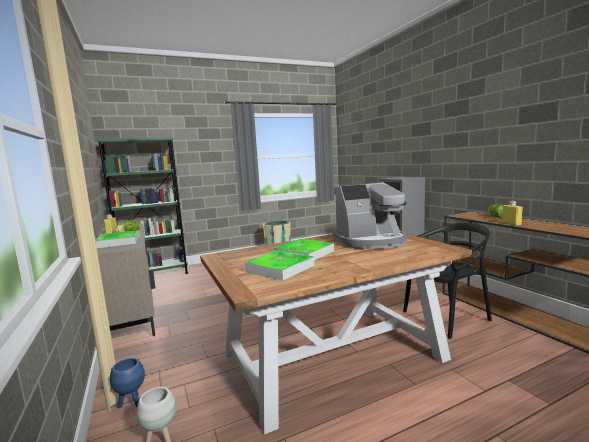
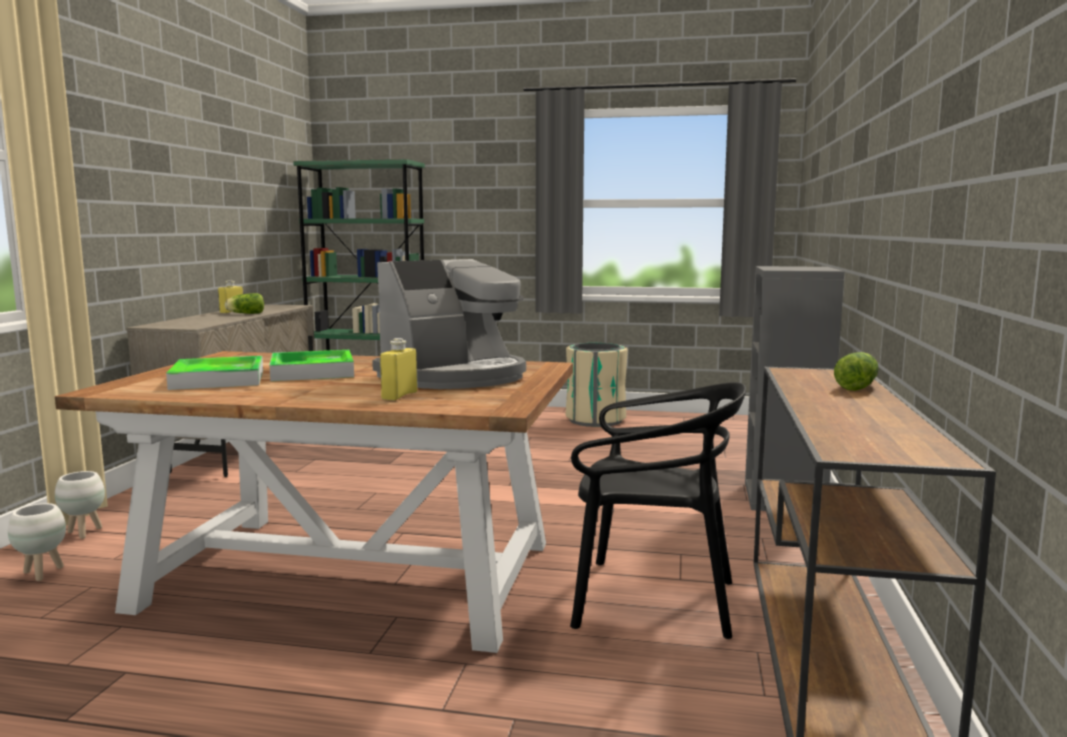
camera: 35 degrees right, 0 degrees up
tray [95,230,141,248] -> none
blue planter [110,358,145,408] -> white planter [55,471,105,539]
coffee machine [332,183,407,249] -> coffee machine turned 60 degrees counterclockwise [372,259,526,389]
yellow bottle [502,201,523,225] -> yellow bottle moved to [380,338,417,400]

